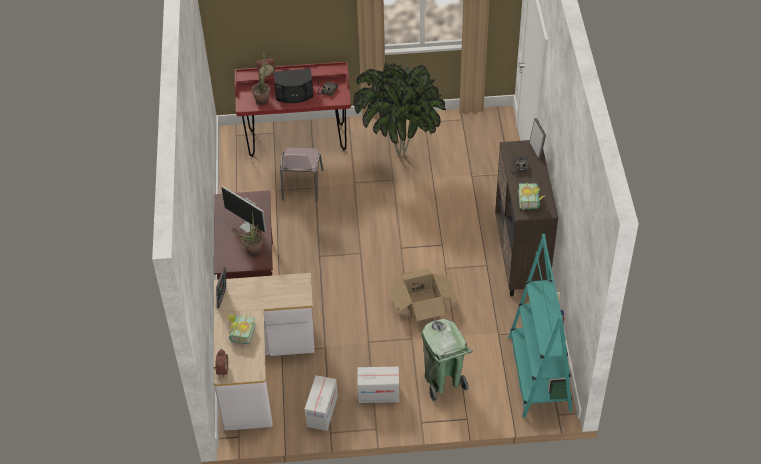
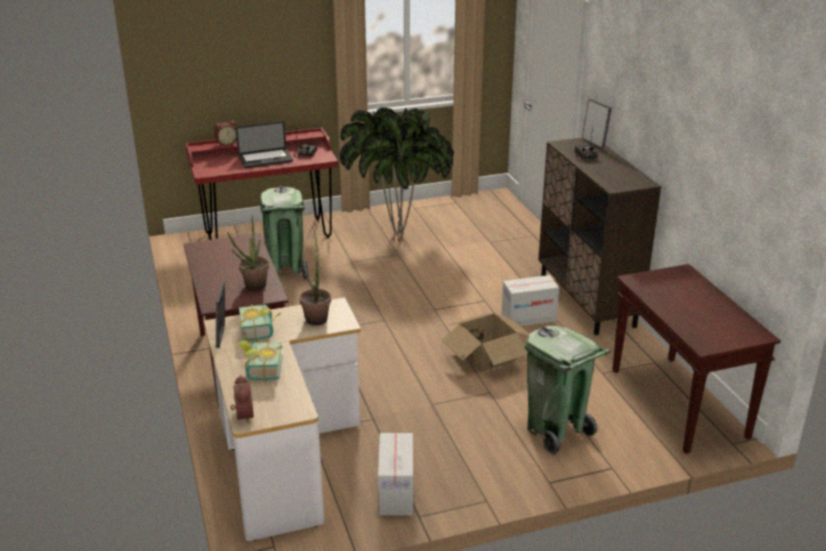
camera: 15 degrees left, 20 degrees down
monitor [221,186,266,233] -> none
potted plant [252,50,270,105] -> potted plant moved to [300,230,331,326]
black speaker [274,68,313,103] -> laptop [236,121,293,168]
pink chair [280,147,324,202] -> green trash can [260,186,308,280]
cardboard box [358,367,399,403] -> cardboard box moved to [501,275,559,326]
turquoise bookcase [509,234,573,417] -> brown console table [613,264,781,454]
book [518,182,545,210] -> book moved to [239,304,281,343]

